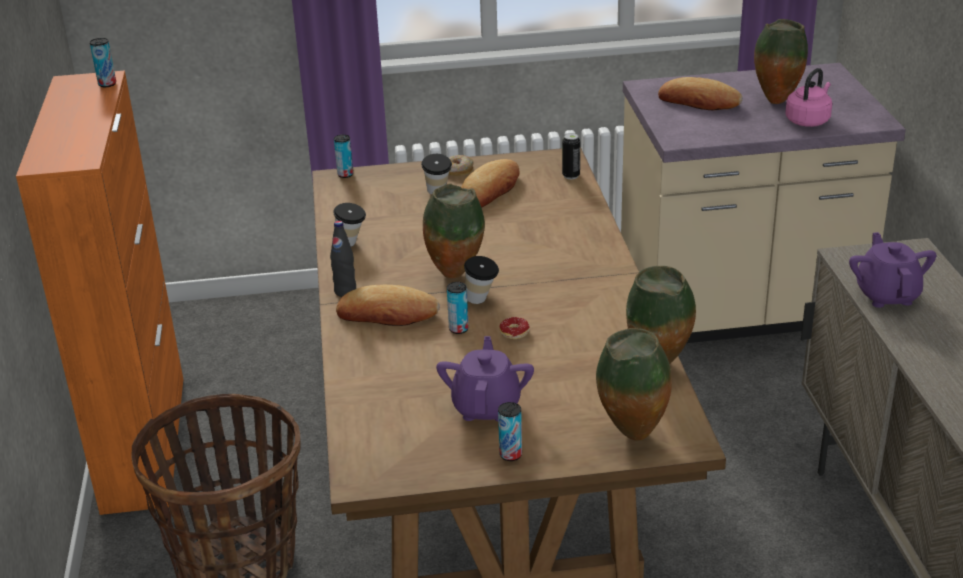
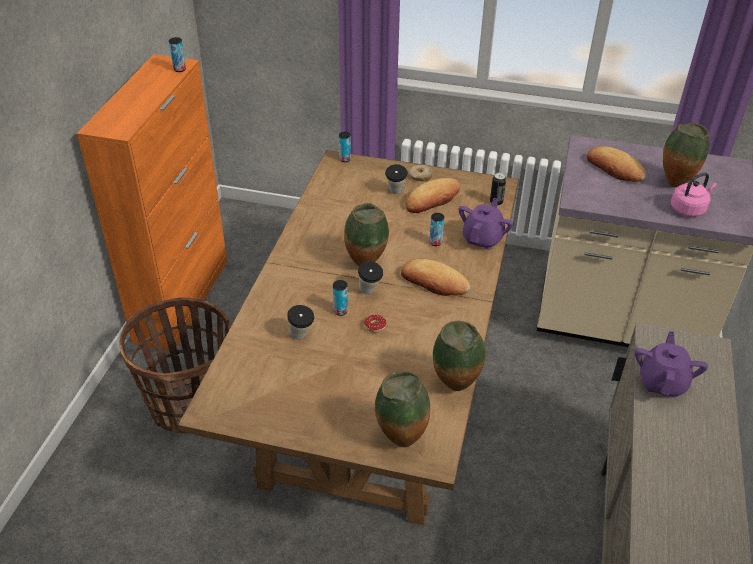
camera: 20 degrees right, 10 degrees up
black bottle [330,221,356,297] -> none
cup [333,203,366,247] -> cup moved to [287,305,314,340]
bread [336,285,440,326] -> bread moved to [401,259,470,296]
purple teapot [436,336,534,421] -> purple teapot moved to [459,198,514,250]
can [498,402,522,461] -> can moved to [430,213,444,246]

